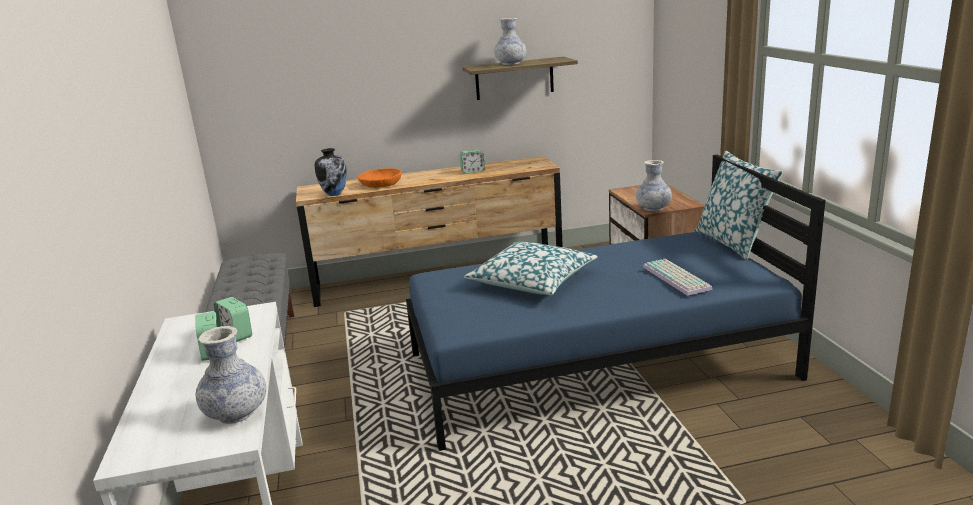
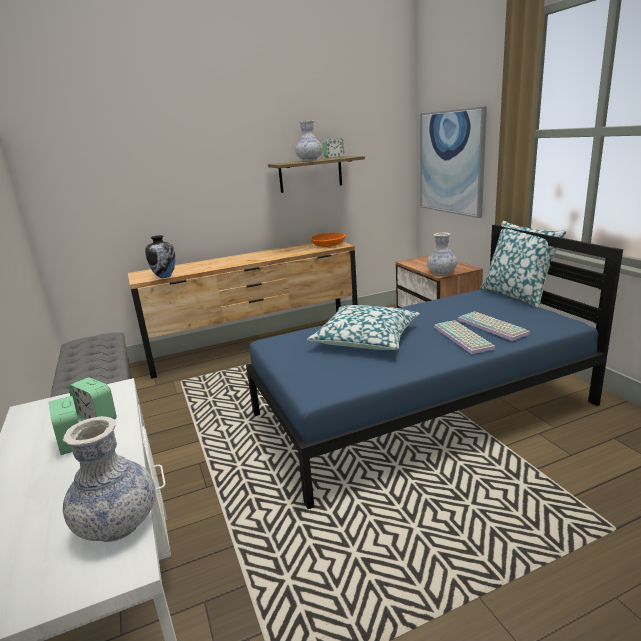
camera: 10 degrees left, 0 degrees up
orange bowl [358,168,402,188] -> orange bowl moved to [311,233,345,247]
alarm clock [460,149,485,174] -> alarm clock moved to [323,138,344,158]
none -> picture [420,106,487,218]
none -> keyboard [434,320,496,354]

